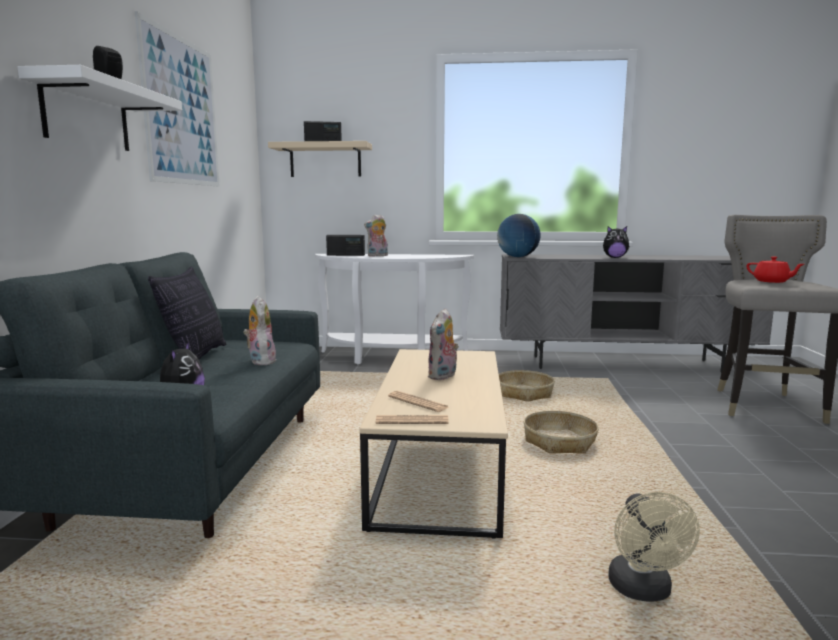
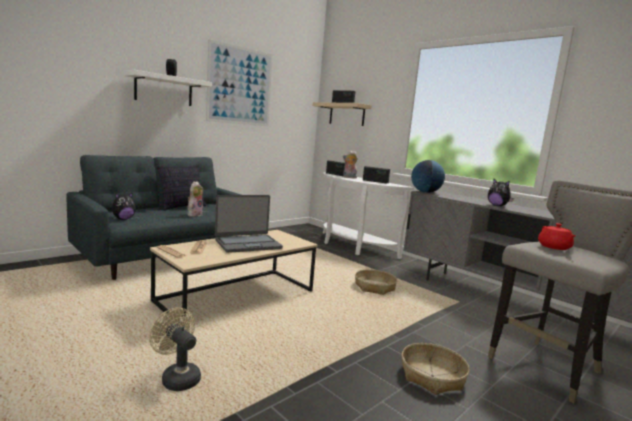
camera: 40 degrees right, 0 degrees up
plush toy [428,308,459,380] -> laptop [215,195,283,253]
basket [523,411,599,454] -> basket moved to [401,343,470,395]
beige fan [608,492,700,602] -> beige fan turned 90 degrees clockwise [149,308,201,391]
none -> radio [363,166,390,184]

